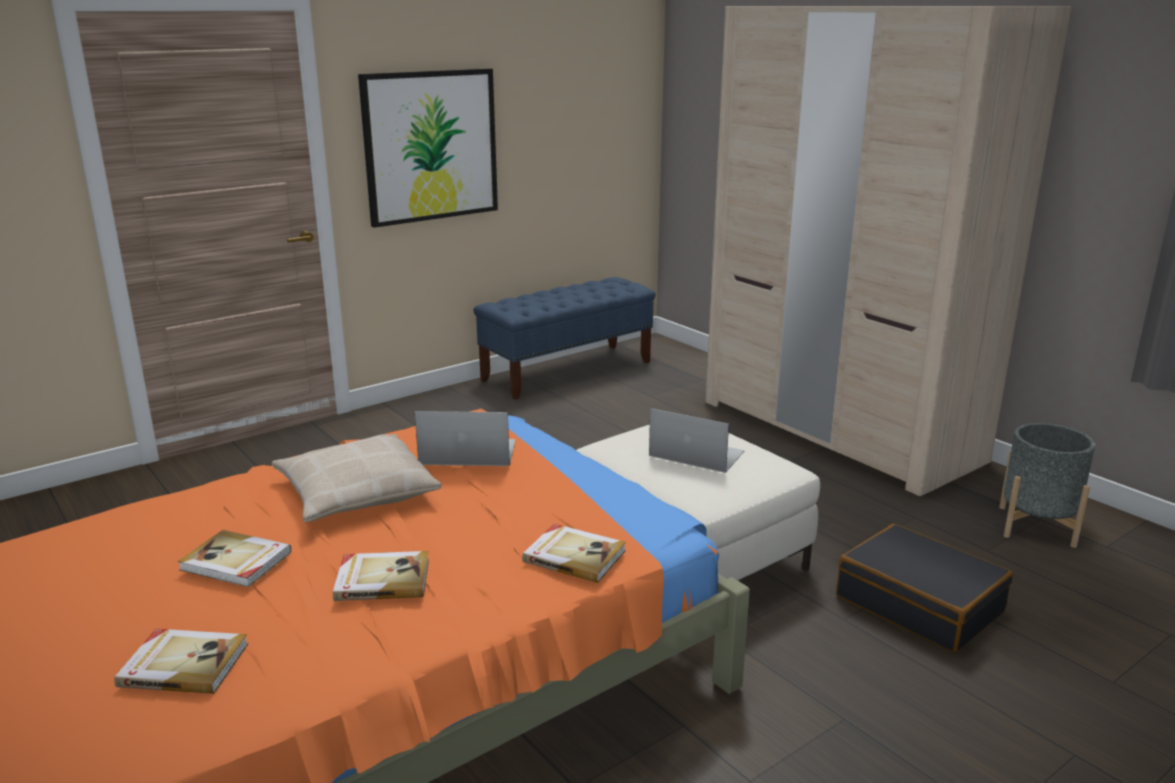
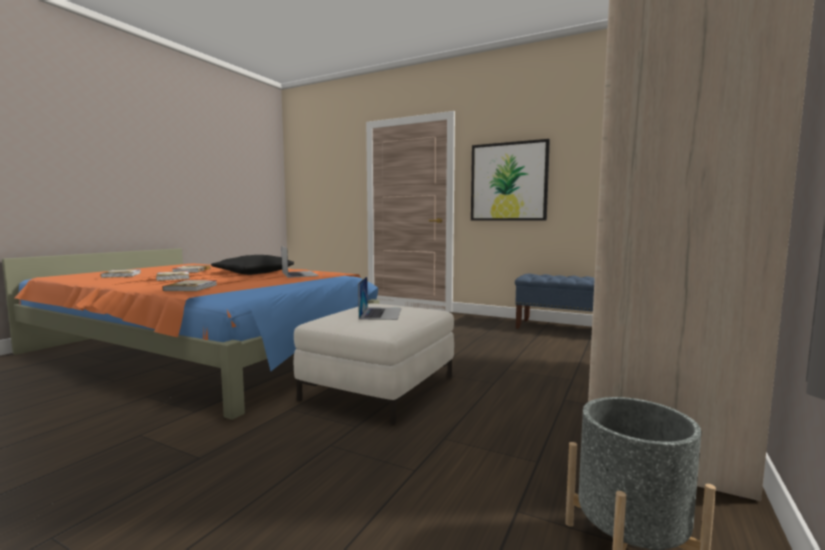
camera: 65 degrees right, 15 degrees down
beige pillow [272,434,441,522] -> black pillow [211,255,294,275]
black suitcase [836,524,1013,652] -> none

